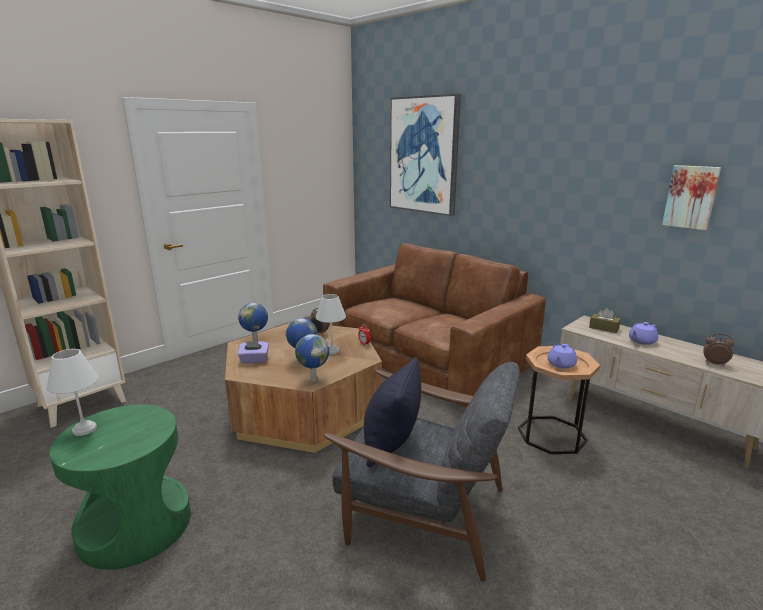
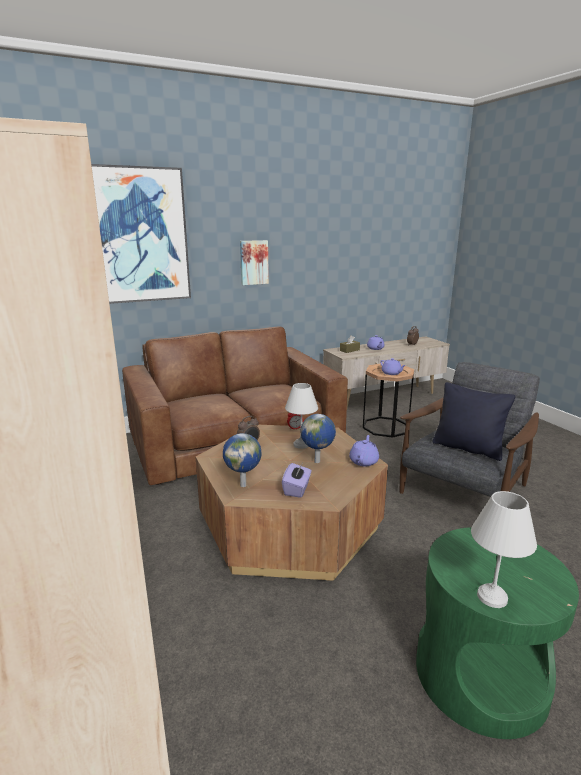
camera: 70 degrees left, 0 degrees up
globe [295,334,330,382] -> purple teapot [349,435,379,466]
picture [662,165,721,230] -> picture moved to [240,240,269,285]

